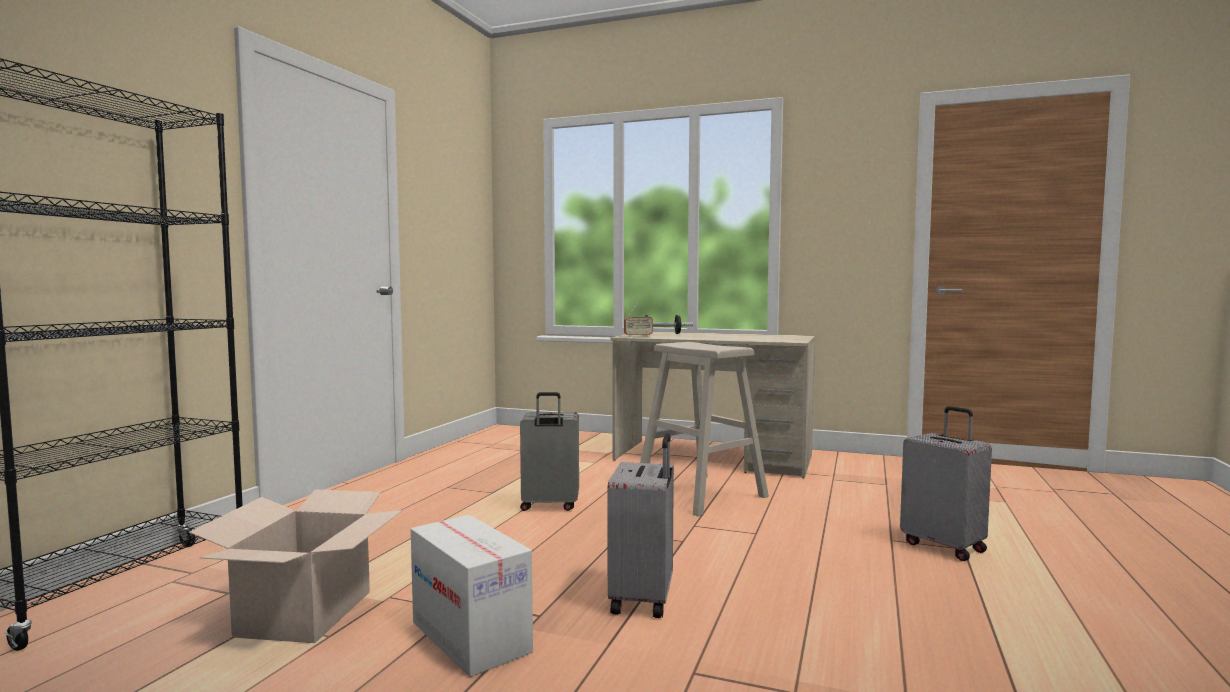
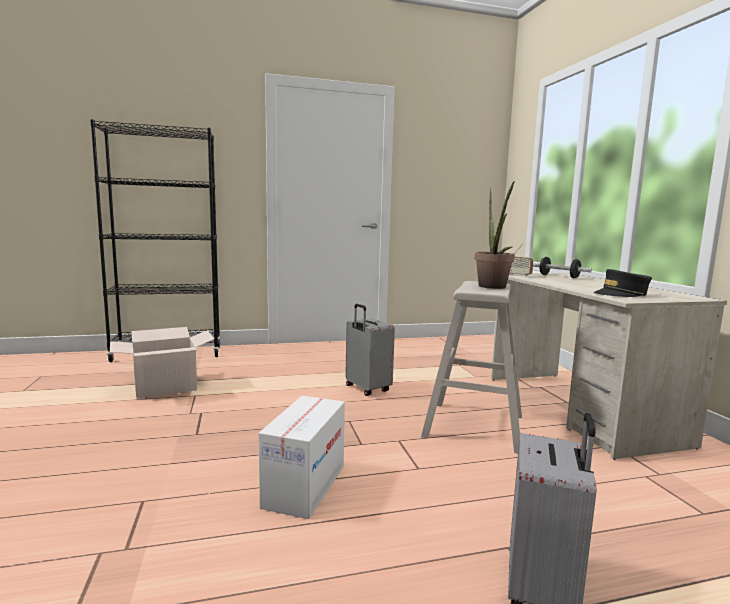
camera: 55 degrees right, 5 degrees up
cardboard box [411,515,533,677] -> cardboard box moved to [259,396,345,519]
grey suitcase [608,434,674,618] -> none
none -> potted plant [475,181,515,289]
none -> black cap [593,269,652,297]

